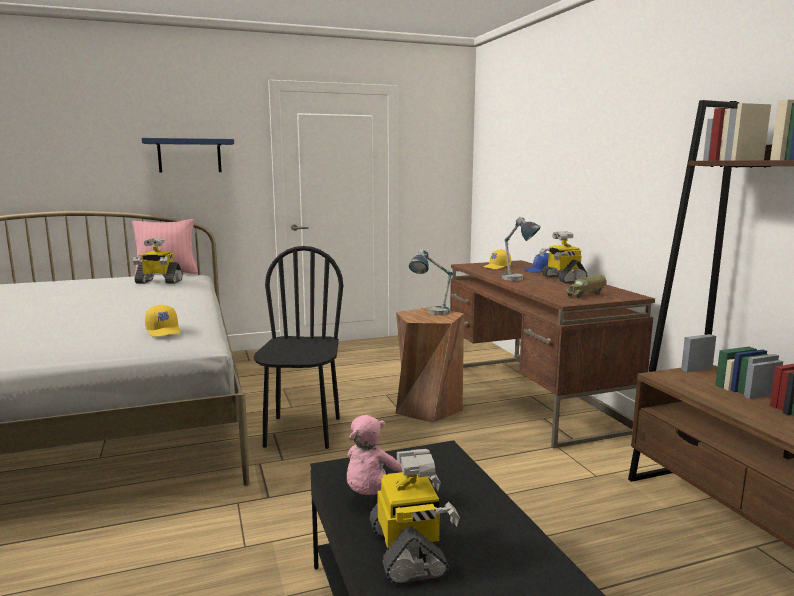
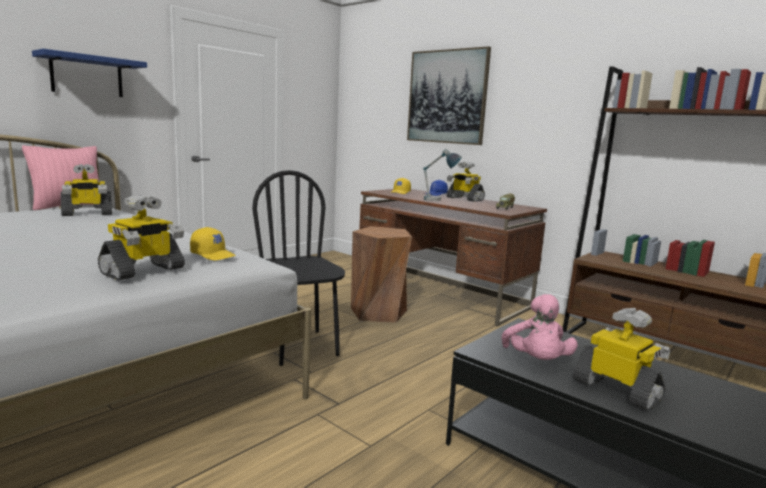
camera: 30 degrees left, 0 degrees up
table lamp [409,249,453,315] -> none
none -> toy robot [98,195,185,280]
none -> picture [407,46,491,145]

